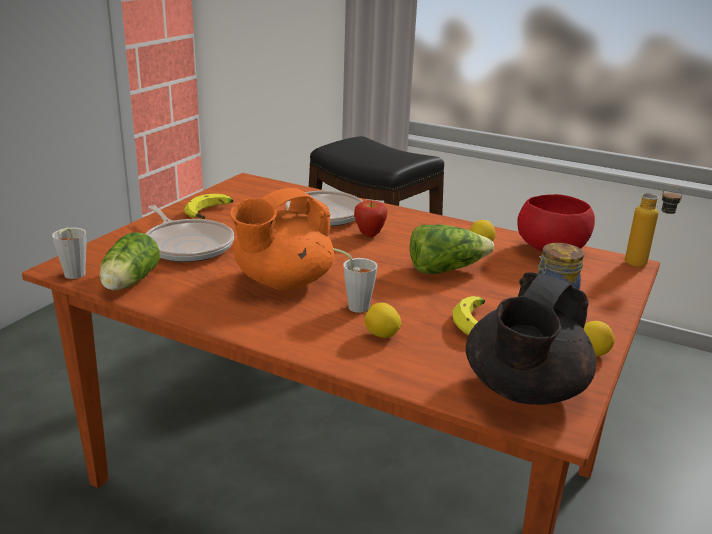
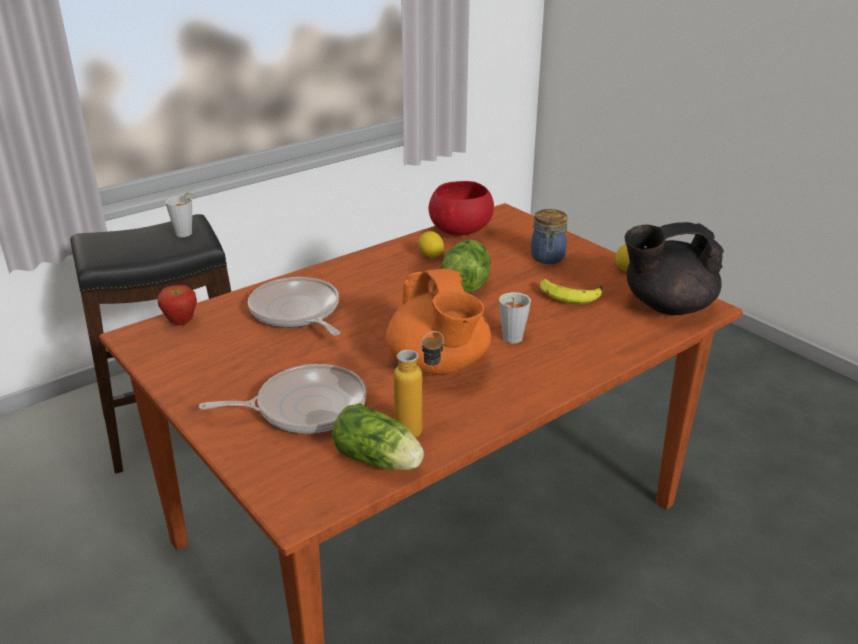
camera: 65 degrees left, 5 degrees up
grey cup [52,227,87,279] -> grey cup moved to [165,192,197,237]
banana [184,194,233,219] -> none
apple [354,200,387,237] -> apple moved to [157,285,197,325]
lemon [364,303,401,338] -> none
black teapot [466,272,596,405] -> black teapot turned 120 degrees clockwise [624,222,724,315]
bottle [625,185,682,267] -> bottle moved to [393,331,444,438]

